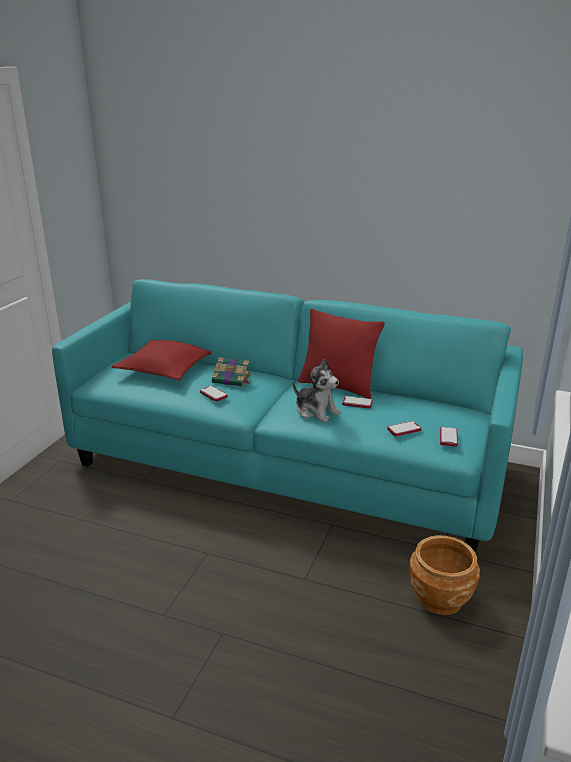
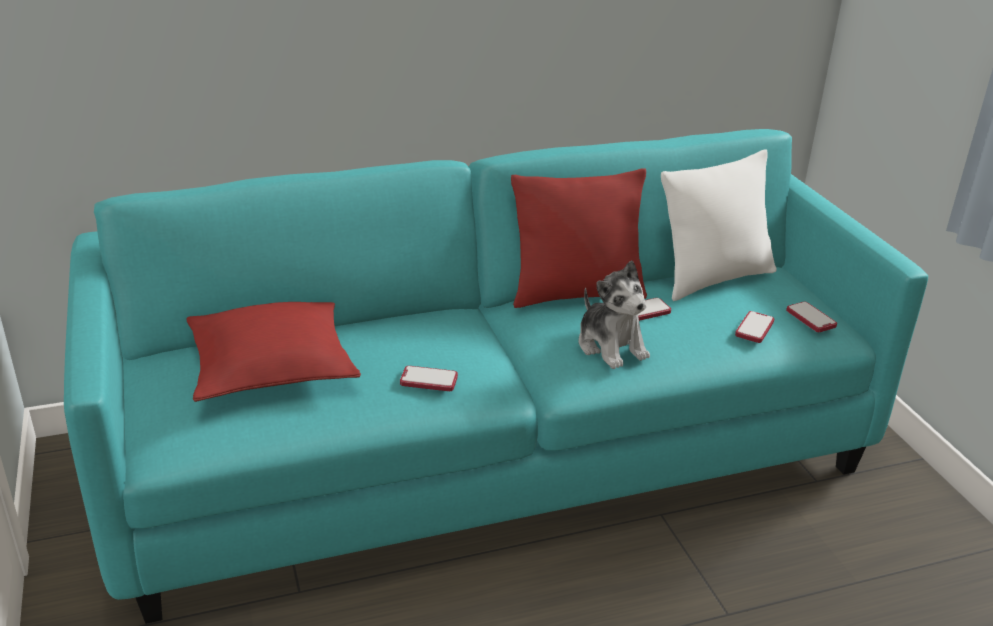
camera: 40 degrees left, 5 degrees up
book [212,357,250,386] -> none
plush toy [293,359,341,422] -> plush toy turned 60 degrees clockwise [578,260,650,369]
brown planter [410,535,480,615] -> none
none -> white pillow [661,149,777,301]

